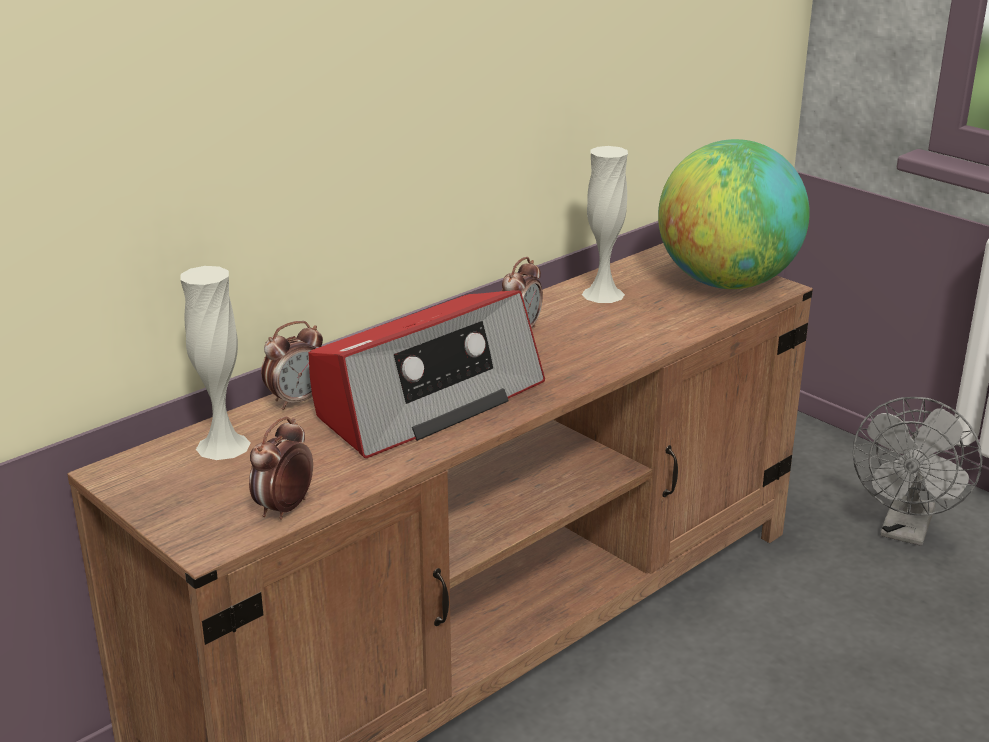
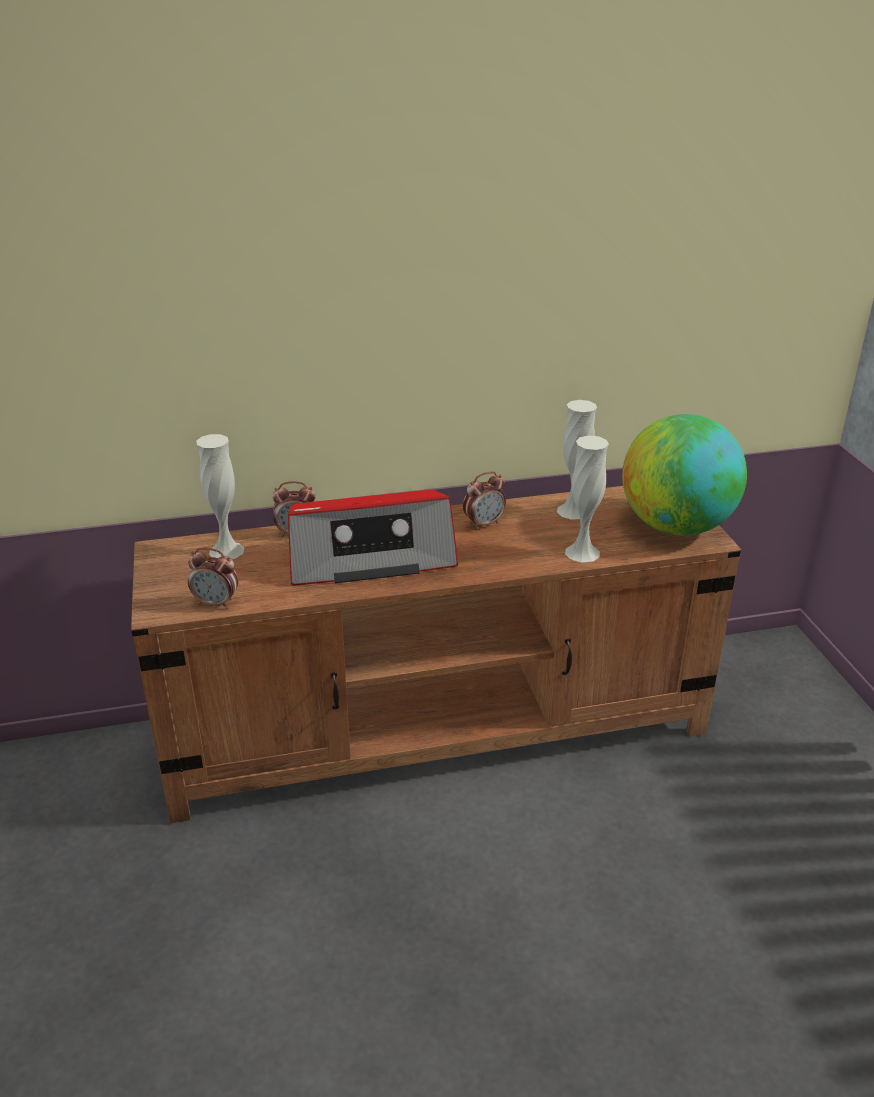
camera: 30 degrees right, 5 degrees up
alarm clock [249,417,313,519] -> alarm clock turned 135 degrees counterclockwise [188,547,238,609]
grey fan [853,397,982,546] -> none
none -> white vase [565,435,609,562]

